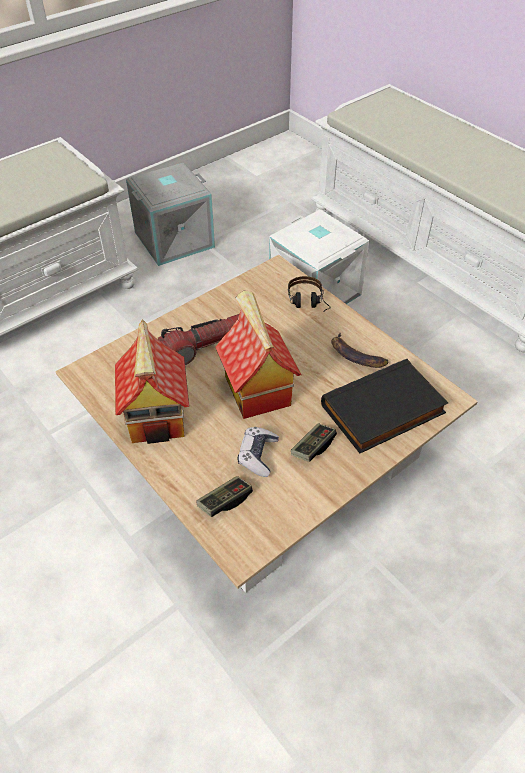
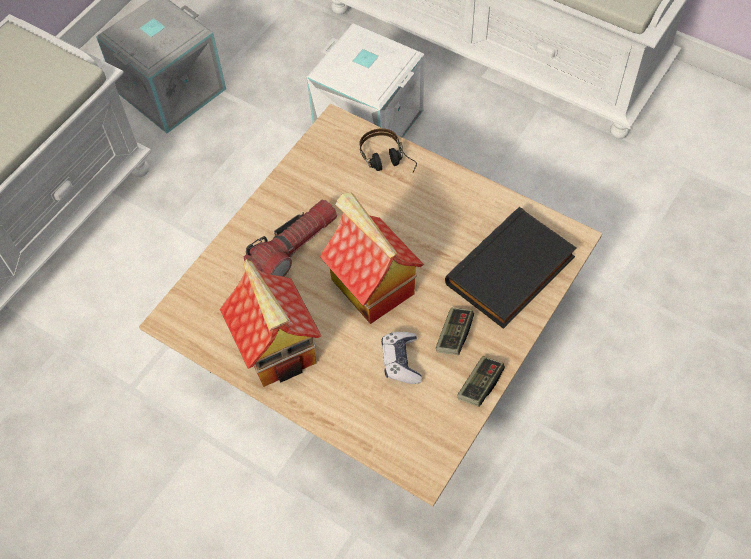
camera: 15 degrees left, 10 degrees up
game controller [197,476,253,517] -> game controller moved to [457,356,505,407]
banana [331,333,388,368] -> none

